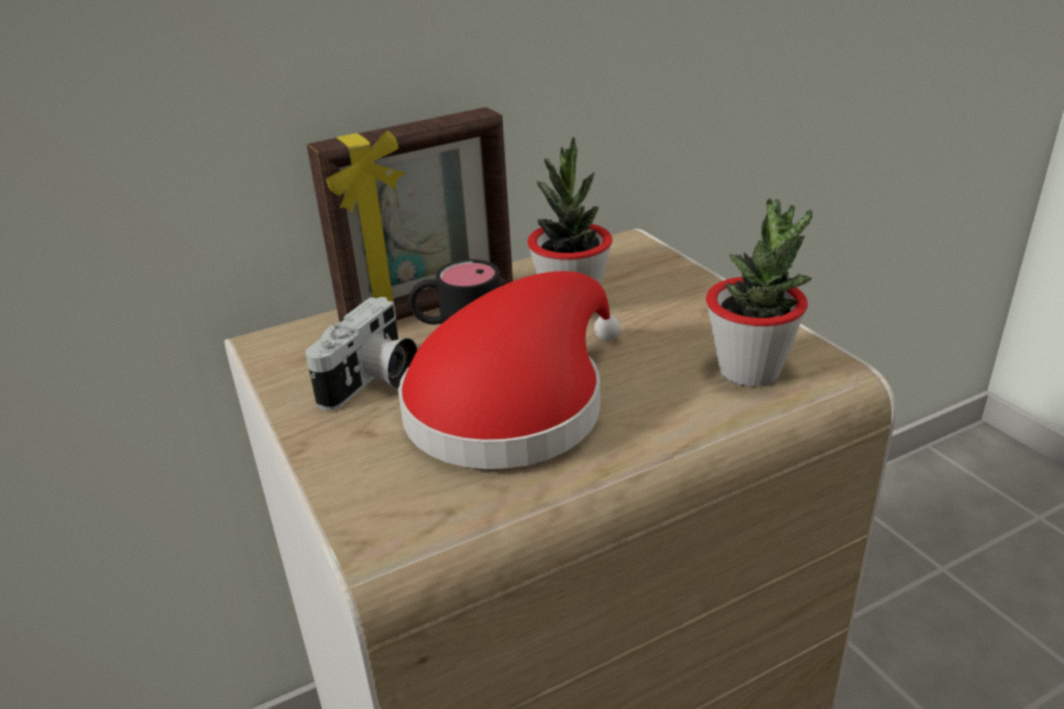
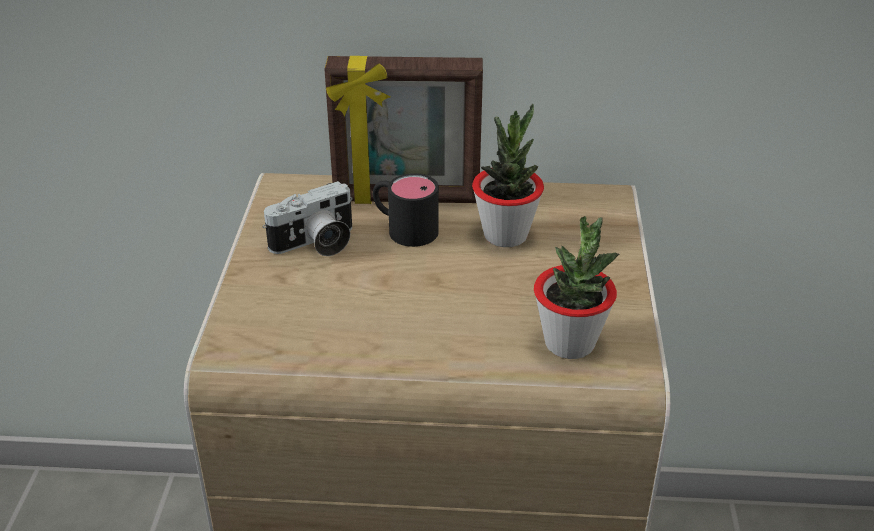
camera: 30 degrees right, 5 degrees up
red hat [398,271,621,469] -> none

